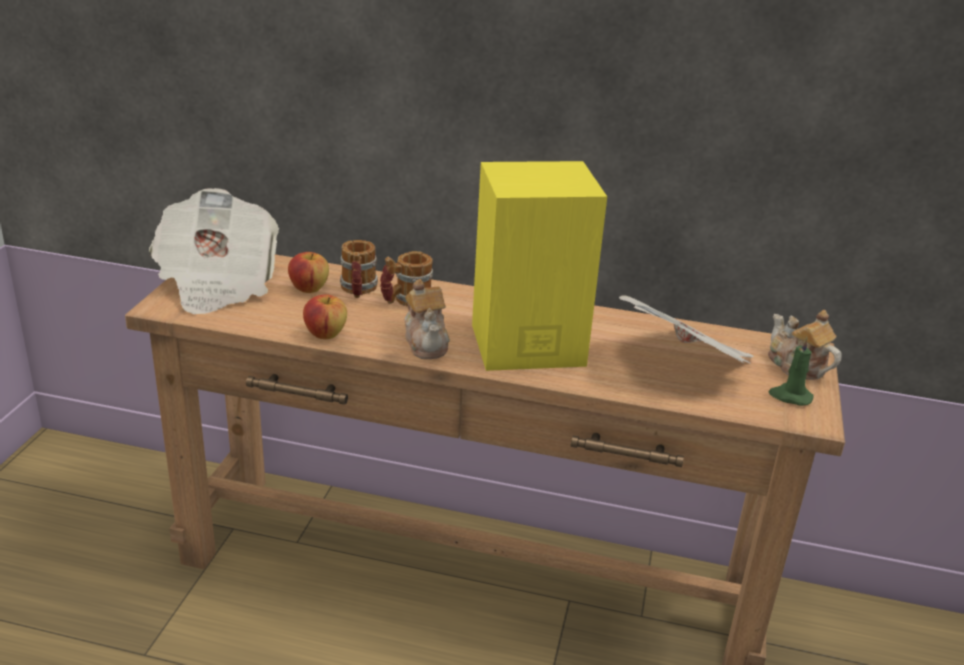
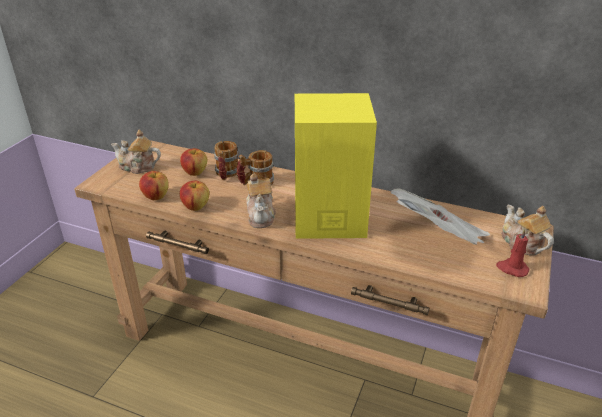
camera: 10 degrees right, 5 degrees up
newspaper [149,188,279,315] -> teapot [111,130,161,174]
green candle [768,336,814,406] -> red candle [496,228,529,277]
none -> apple [139,171,169,200]

